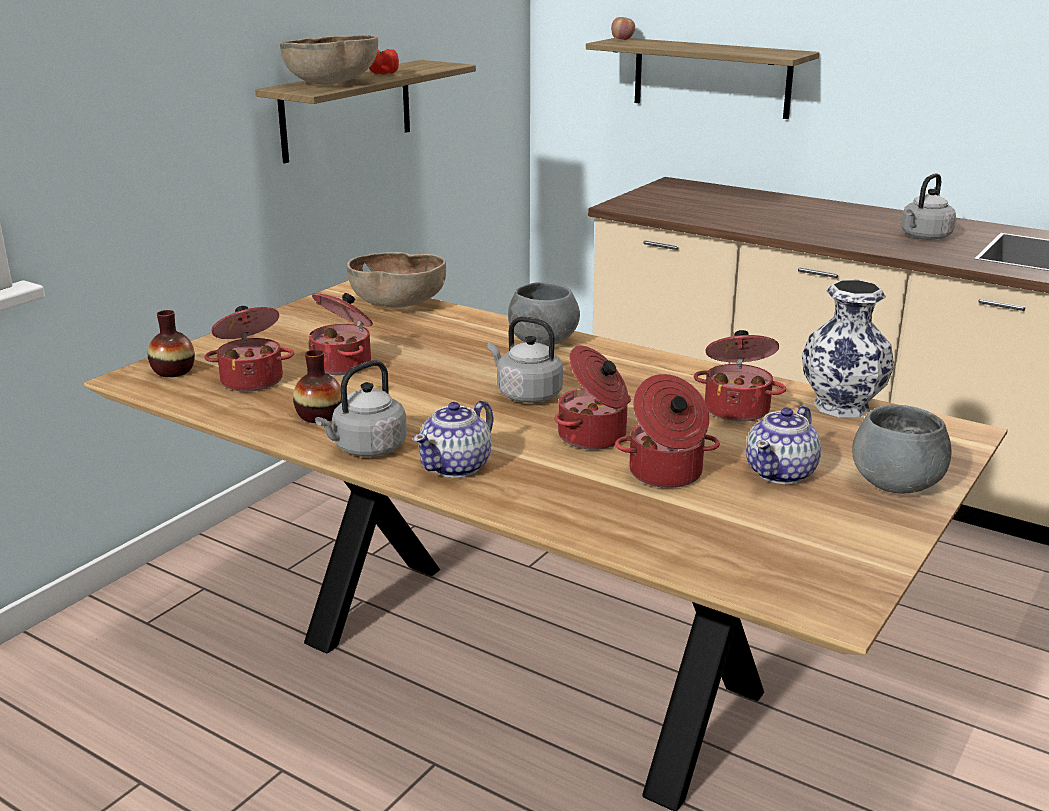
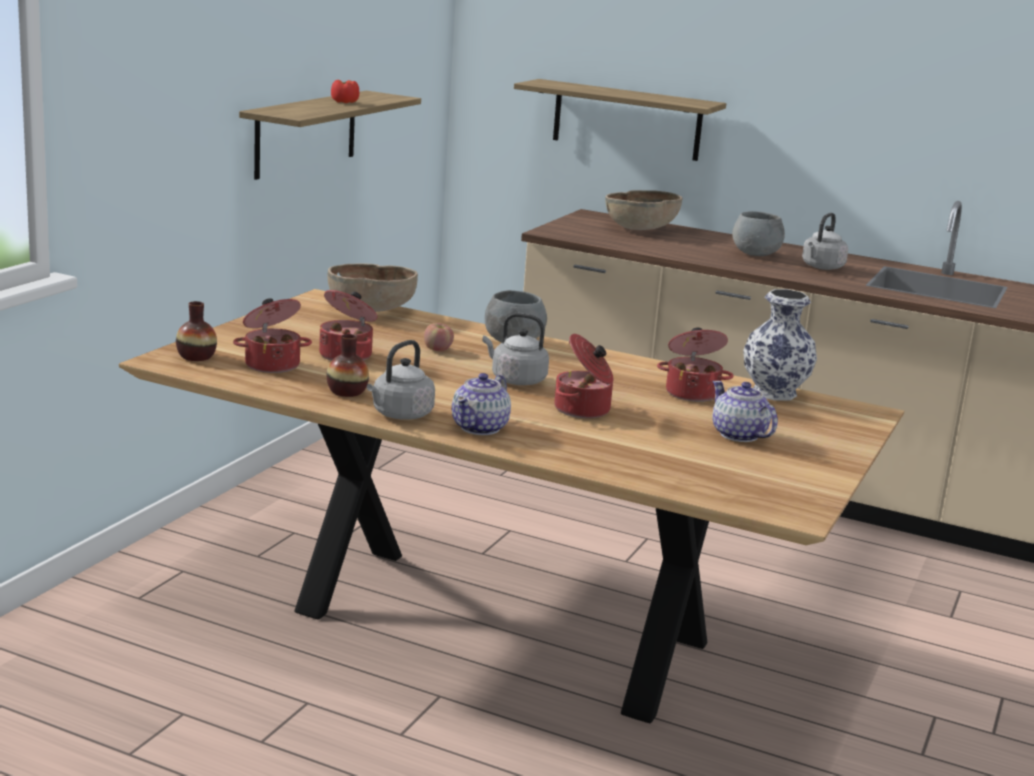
camera: 10 degrees left, 5 degrees down
brown bowl [280,35,378,85] -> brown bowl moved to [605,190,683,230]
apple [611,17,635,40] -> apple moved to [424,323,454,352]
cooking pot [615,374,720,488] -> none
teapot [746,406,821,484] -> teapot turned 120 degrees clockwise [712,381,778,442]
grey bowl [852,405,952,493] -> grey bowl moved to [732,211,785,256]

